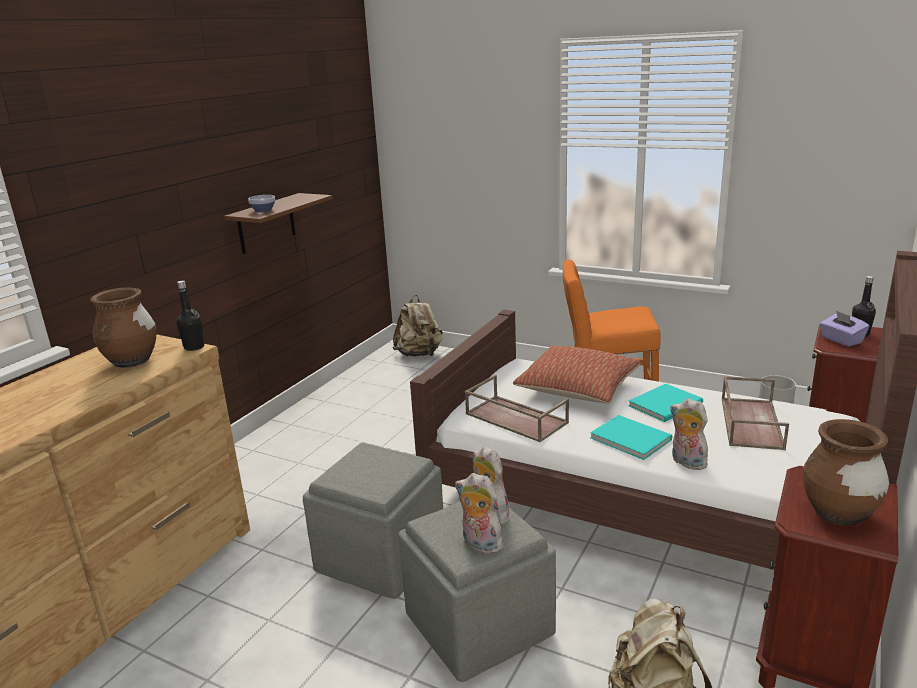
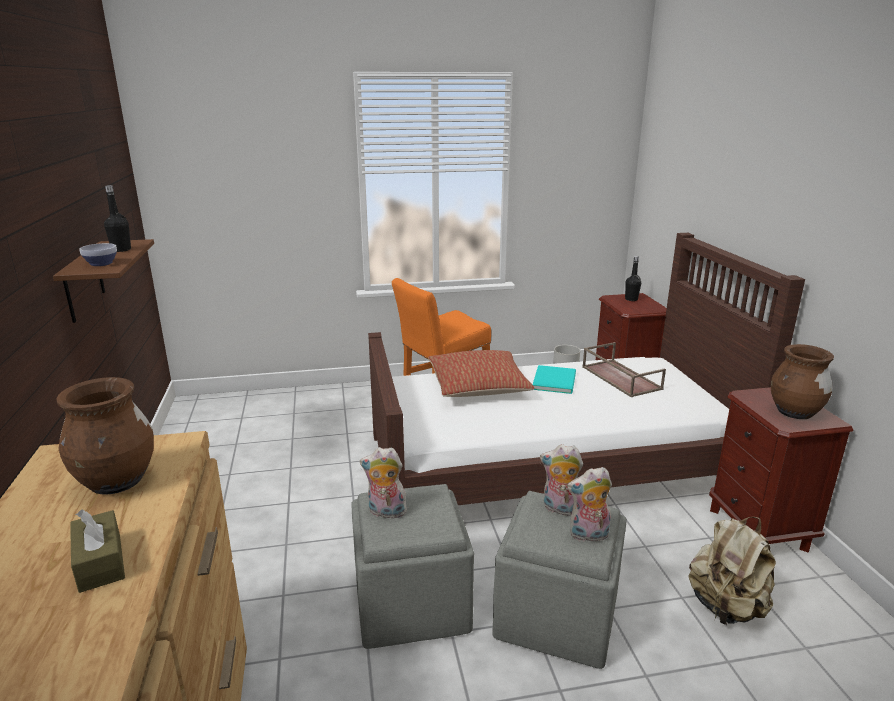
camera: 40 degrees left, 0 degrees up
black bottle [176,281,204,351] -> black bottle moved to [104,185,131,252]
beige backpack [393,295,443,356] -> none
brown tray [465,375,569,442] -> none
turquoise book [590,415,672,460] -> none
plush toy [670,398,708,470] -> plush toy moved to [360,447,410,519]
purple tissue box [820,311,869,347] -> none
none -> brown tissue box [70,509,125,593]

